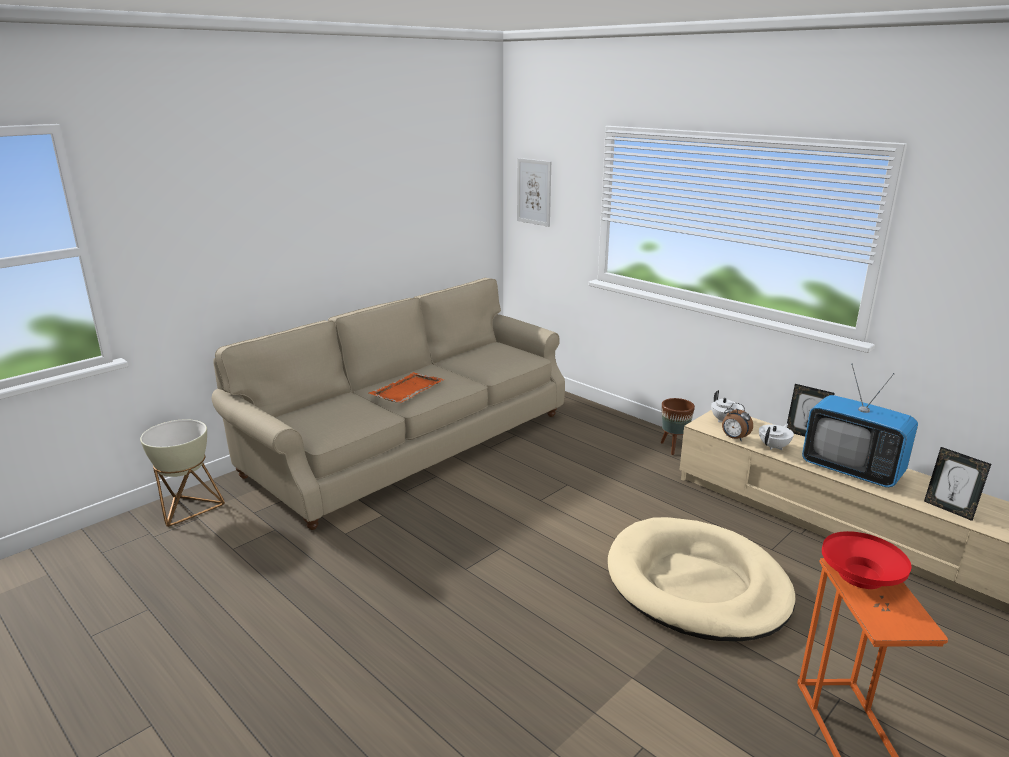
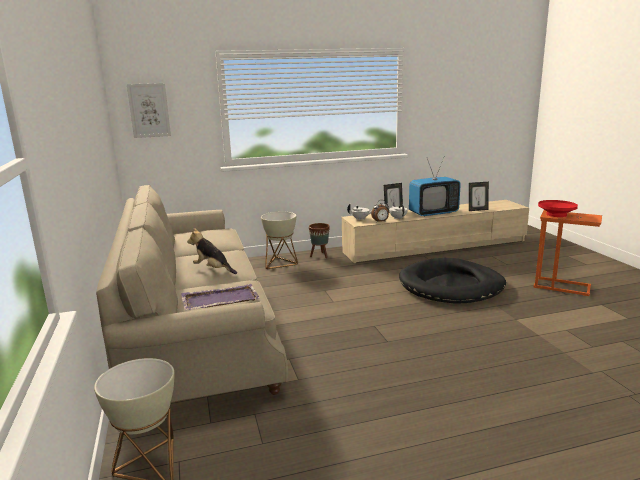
camera: 60 degrees left, 5 degrees down
orange tray [368,372,445,403] -> plush toy [187,228,237,274]
beige dog bed [608,517,796,641] -> black dog bed [399,258,506,304]
none -> purple tray [181,284,260,310]
none -> planter [261,211,298,269]

